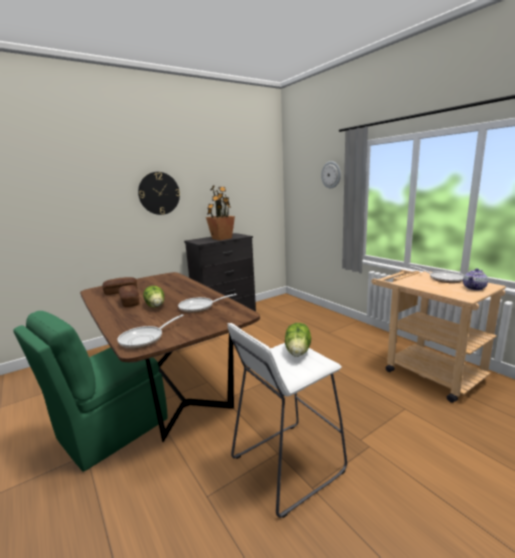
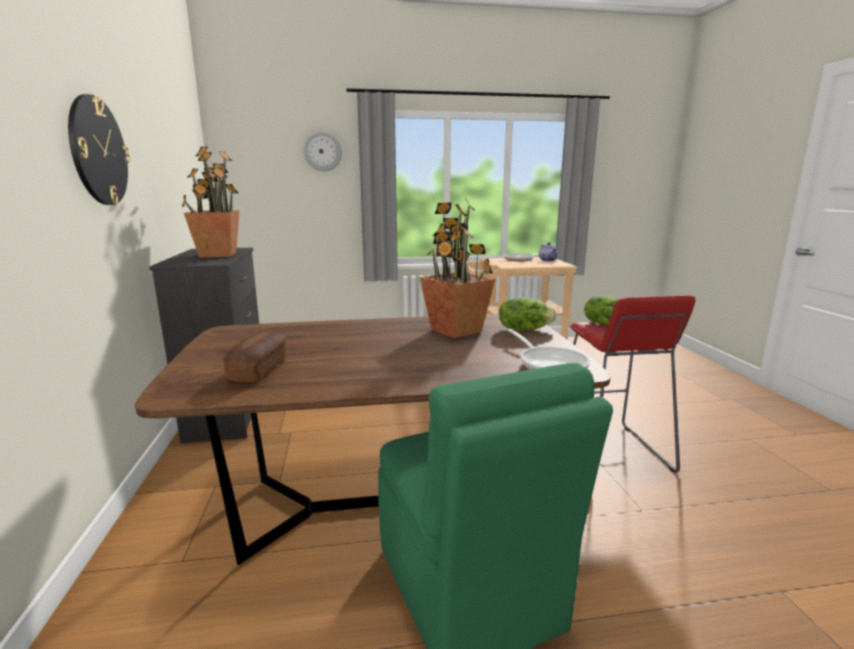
camera: 65 degrees left, 0 degrees up
bread [118,285,140,307] -> none
lettuce [143,286,164,308] -> lettuce moved to [499,297,556,331]
frying pan [178,294,237,313] -> potted plant [420,198,495,339]
white stool [228,323,347,518] -> red stool [570,296,696,472]

